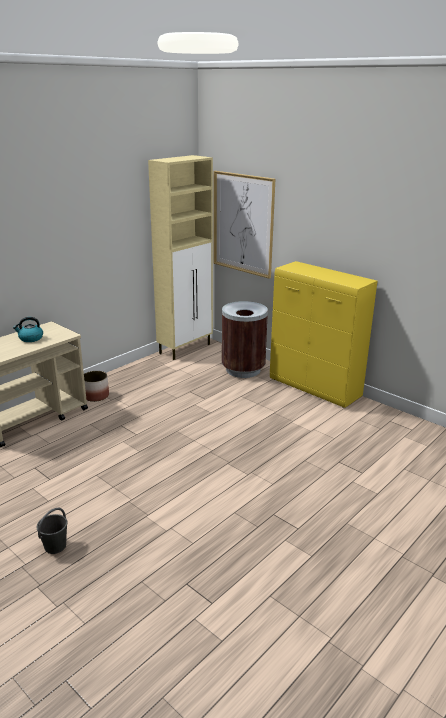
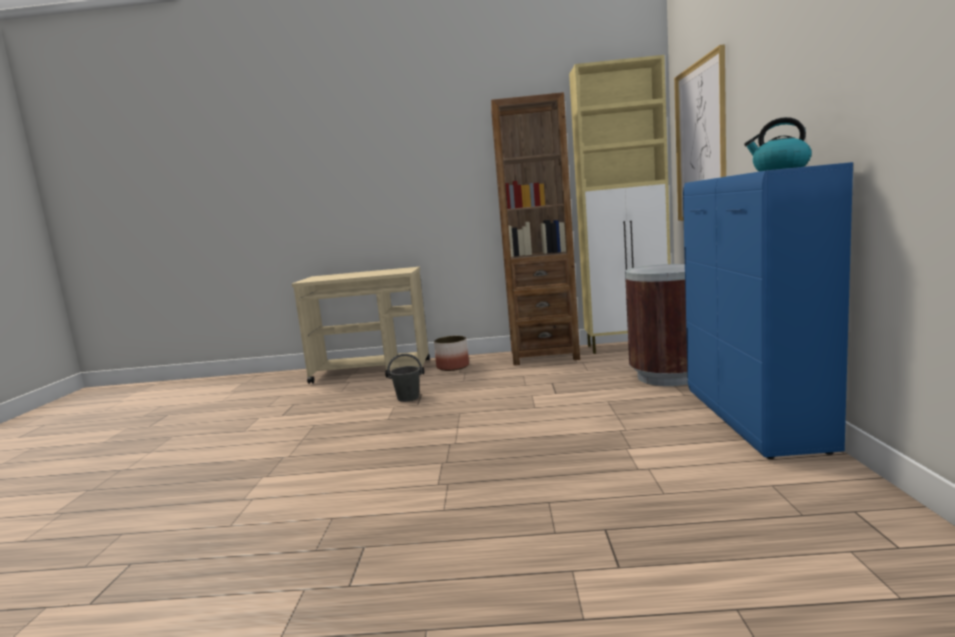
camera: 50 degrees right, 15 degrees down
kettle [13,317,43,342] -> kettle moved to [744,117,812,172]
grey bucket [37,508,68,554] -> grey bucket moved to [387,354,423,402]
yellow cabinet [270,261,377,408] -> blue cabinet [683,162,853,459]
none -> brown bookcase [491,92,580,365]

